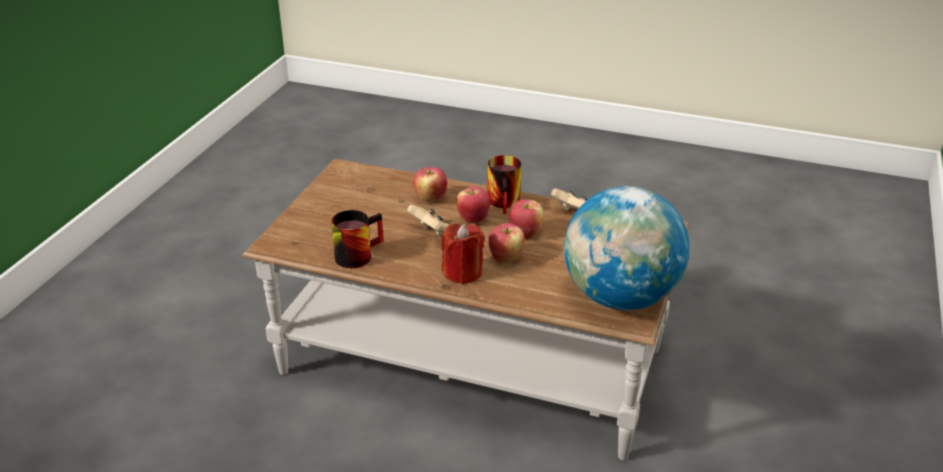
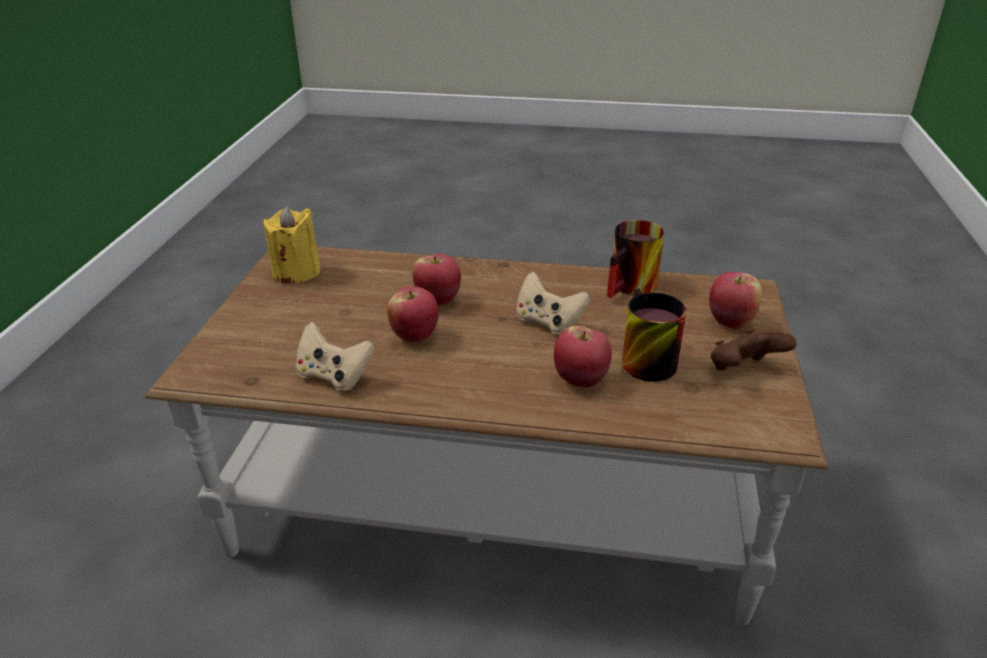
camera: 170 degrees right, 0 degrees up
red candle [442,224,485,284] -> none
apple [457,186,490,223] -> apple moved to [709,272,762,329]
mug [487,155,521,214] -> mug moved to [622,289,686,382]
globe [564,186,690,310] -> yellow candle [263,206,321,283]
none -> brown game controller [711,329,797,371]

